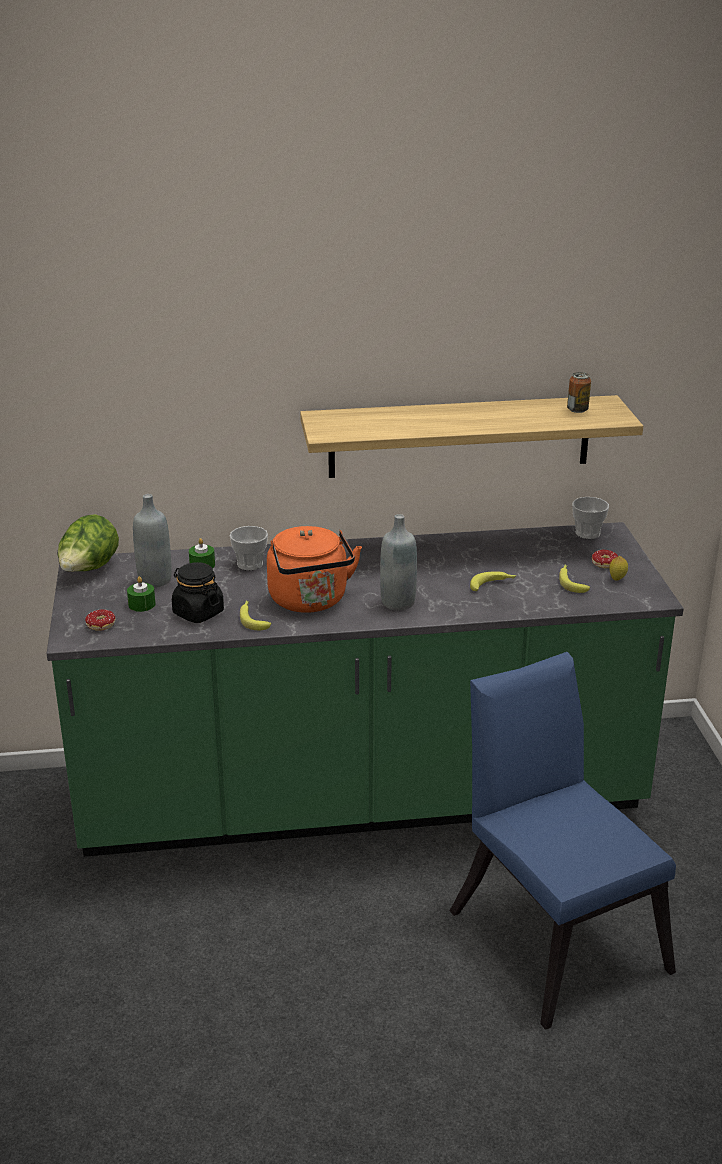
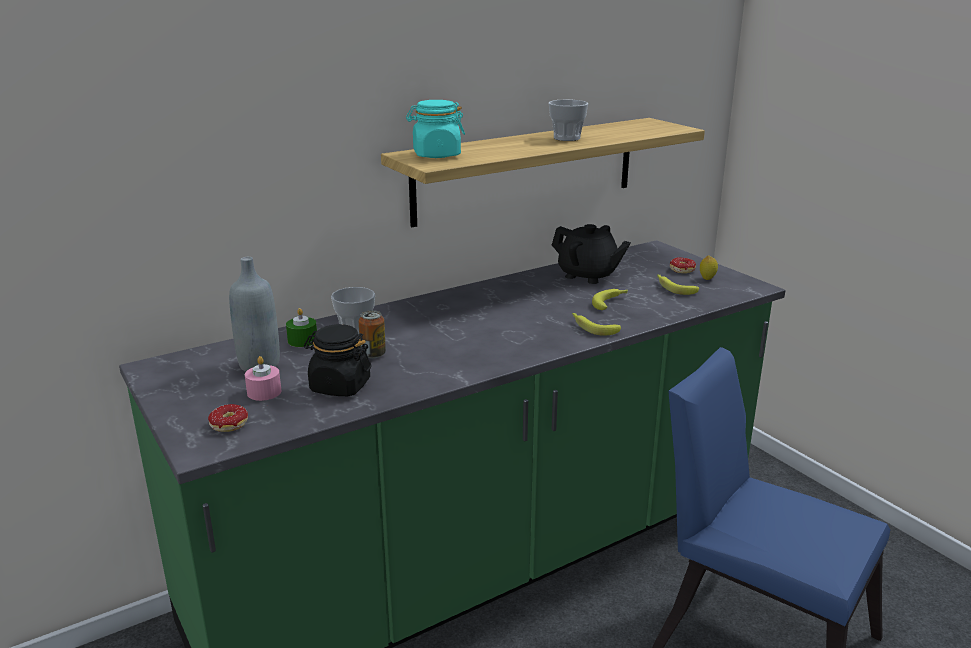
camera: 25 degrees left, 5 degrees down
lettuce [58,514,119,572] -> none
green candle [127,576,156,612] -> pink candle [245,356,281,401]
banana [240,601,271,630] -> banana moved to [572,313,621,336]
orange kettle [267,526,362,613] -> none
grey bottle [380,514,417,610] -> none
can [567,372,591,413] -> can moved to [359,310,386,358]
cup [572,497,609,539] -> cup moved to [549,100,588,141]
none -> turquoise jar [406,100,465,158]
none -> black teapot [552,224,631,284]

